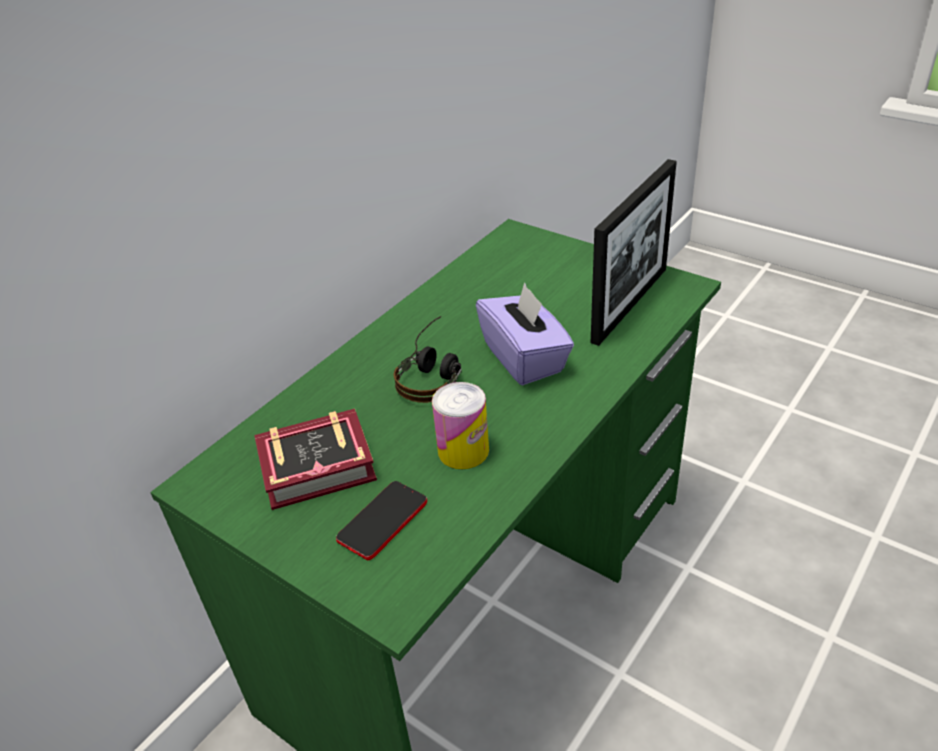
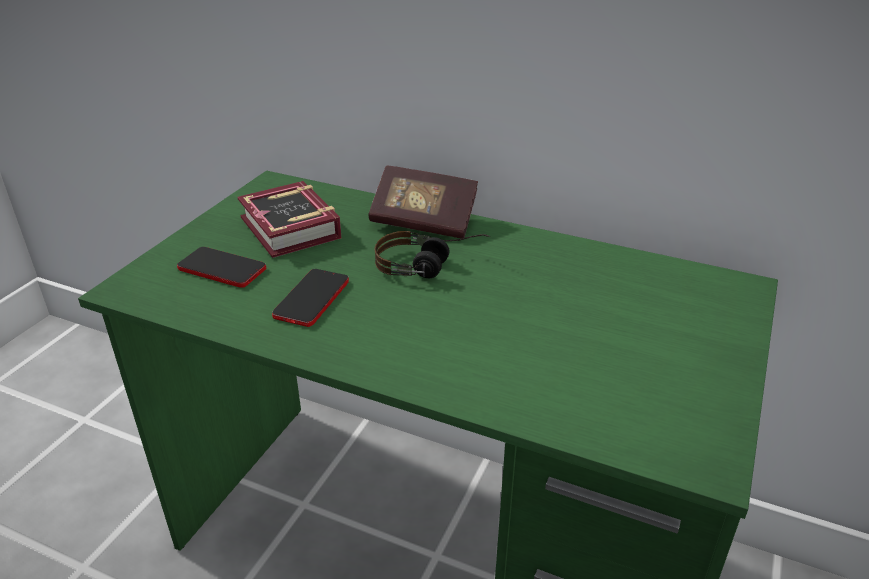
camera: 75 degrees right, 5 degrees down
can [432,382,489,469] -> phone [272,269,349,327]
purple tissue box [476,282,574,385] -> none
picture frame [591,159,677,346] -> none
none -> book [368,165,478,239]

